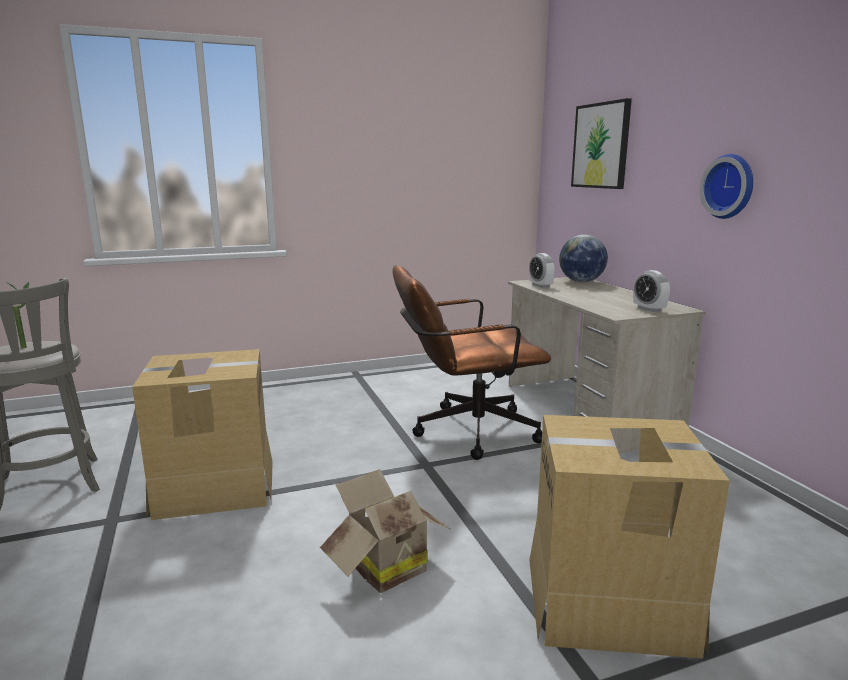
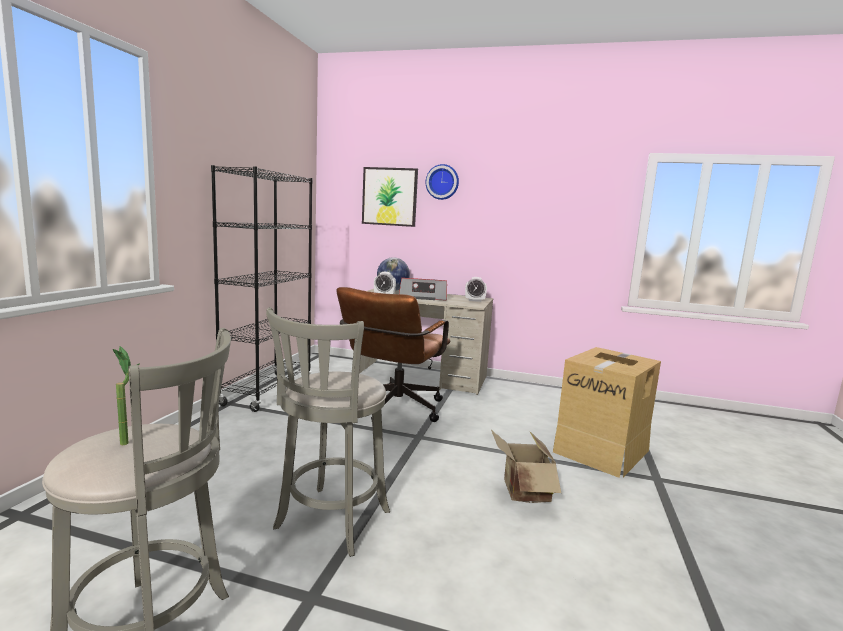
camera: 55 degrees left, 5 degrees down
cardboard box [132,349,273,520] -> grey stool [266,307,390,557]
wall clock [700,154,753,219] -> wall clock moved to [425,164,459,200]
none -> black bookcase [211,165,313,412]
none -> radio [399,278,447,301]

